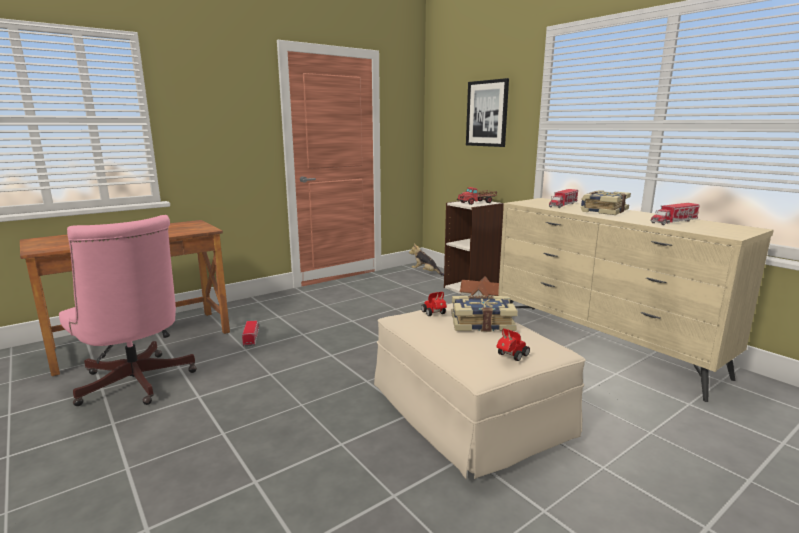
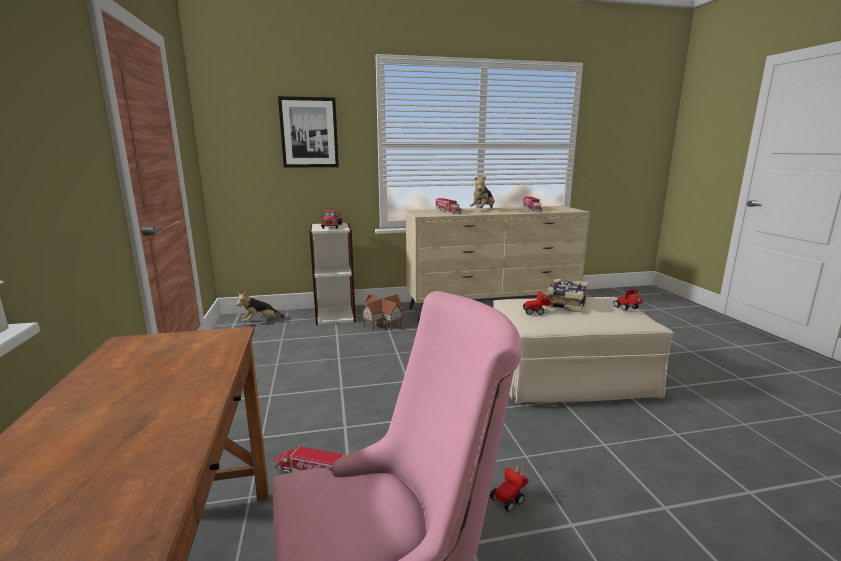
camera: 65 degrees left, 0 degrees up
book [580,190,631,215] -> plush toy [470,176,495,208]
none -> toy car [490,463,528,512]

